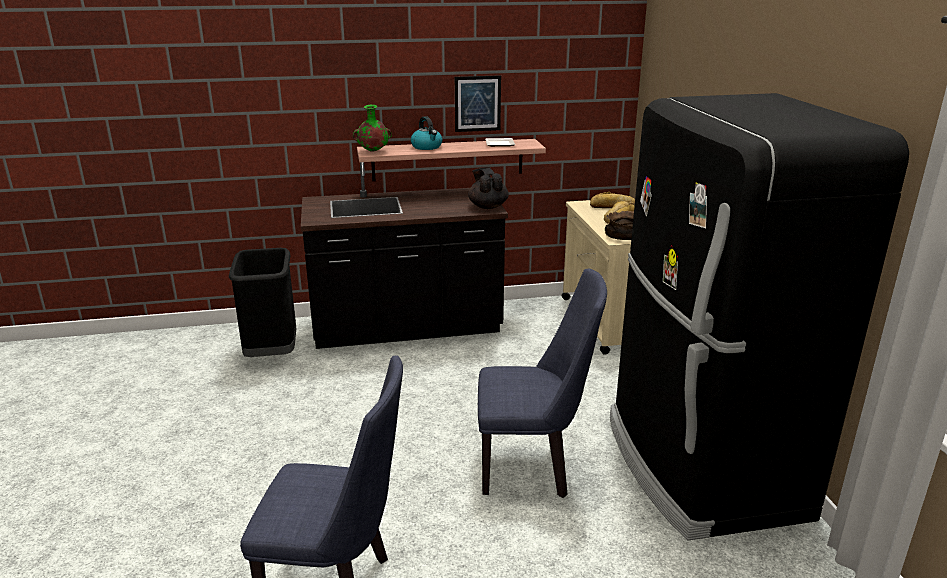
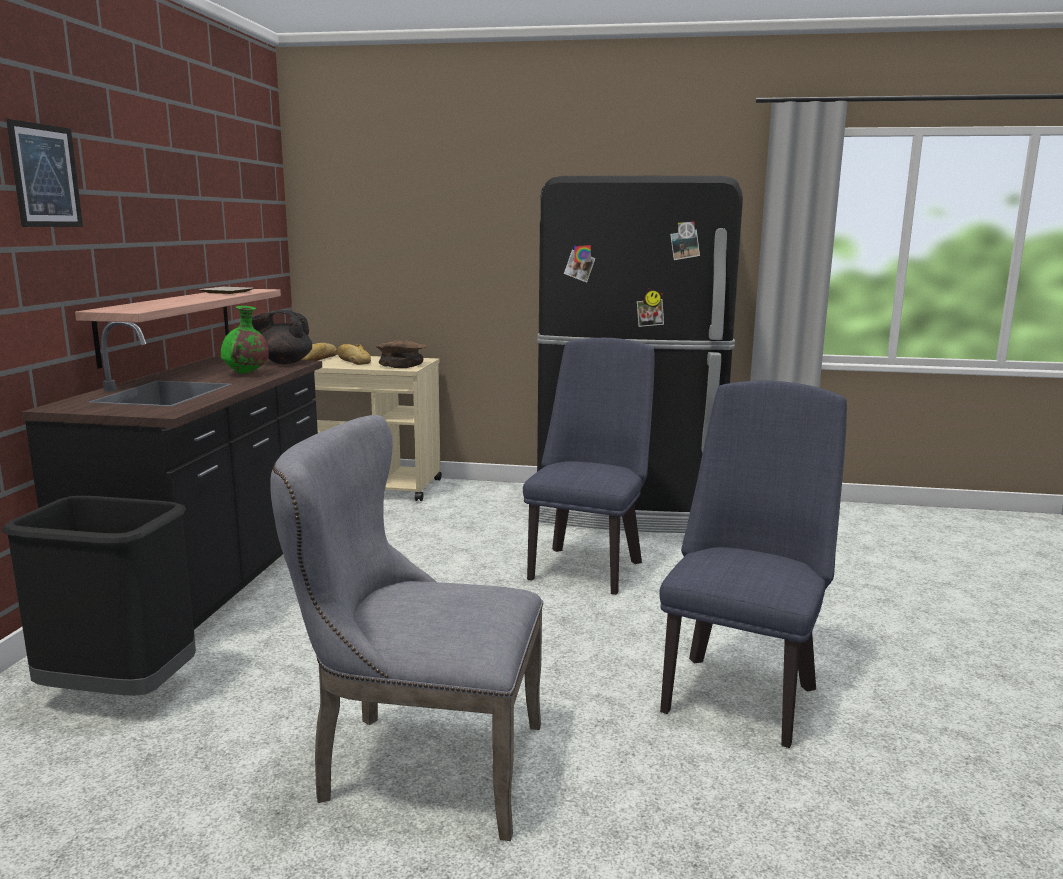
camera: 70 degrees left, 10 degrees down
green vase [353,105,392,152] -> green vase moved to [221,306,269,374]
kettle [411,116,442,150] -> none
picture [455,75,501,132] -> picture moved to [6,119,83,227]
none -> grey chair [270,415,543,841]

